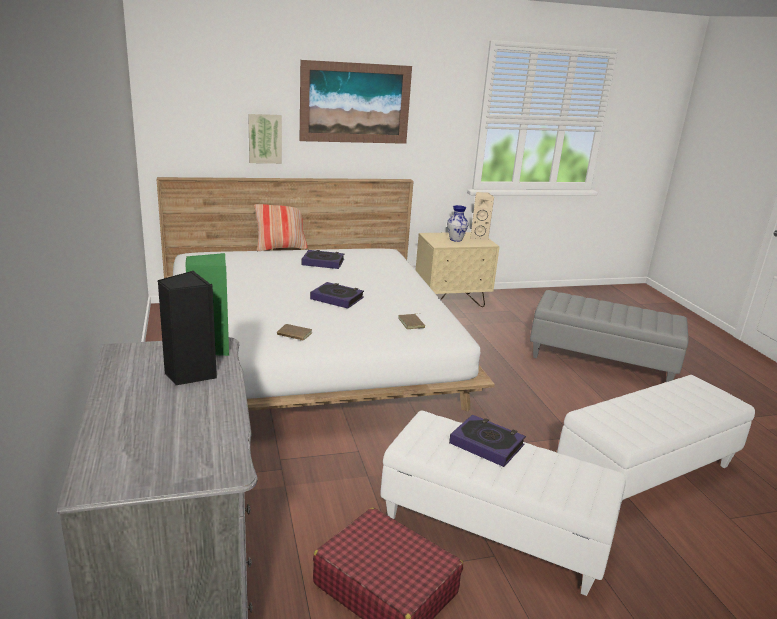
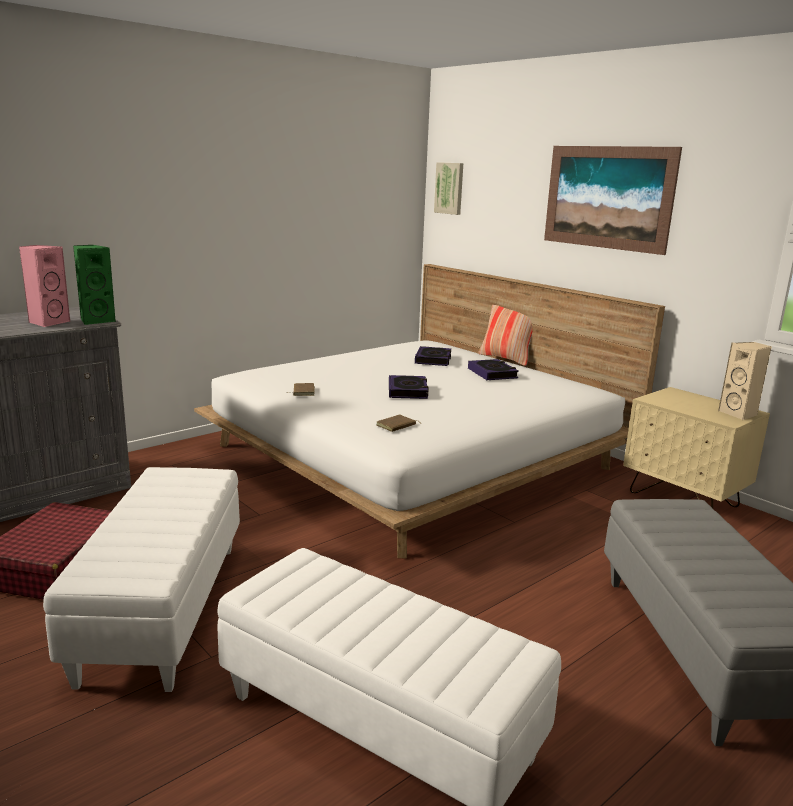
camera: 65 degrees right, 5 degrees down
black speaker [157,271,217,386] -> pink speaker [19,245,70,327]
picture [248,114,282,164] -> picture moved to [434,162,463,215]
vase [447,205,469,242] -> none
book [449,415,526,467] -> book moved to [415,346,451,366]

